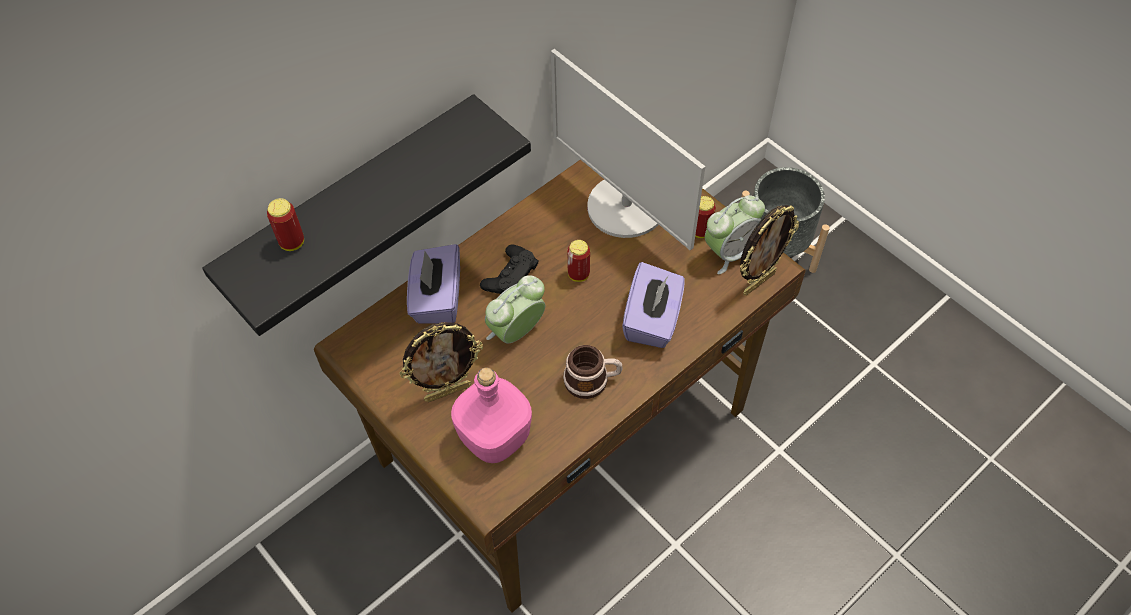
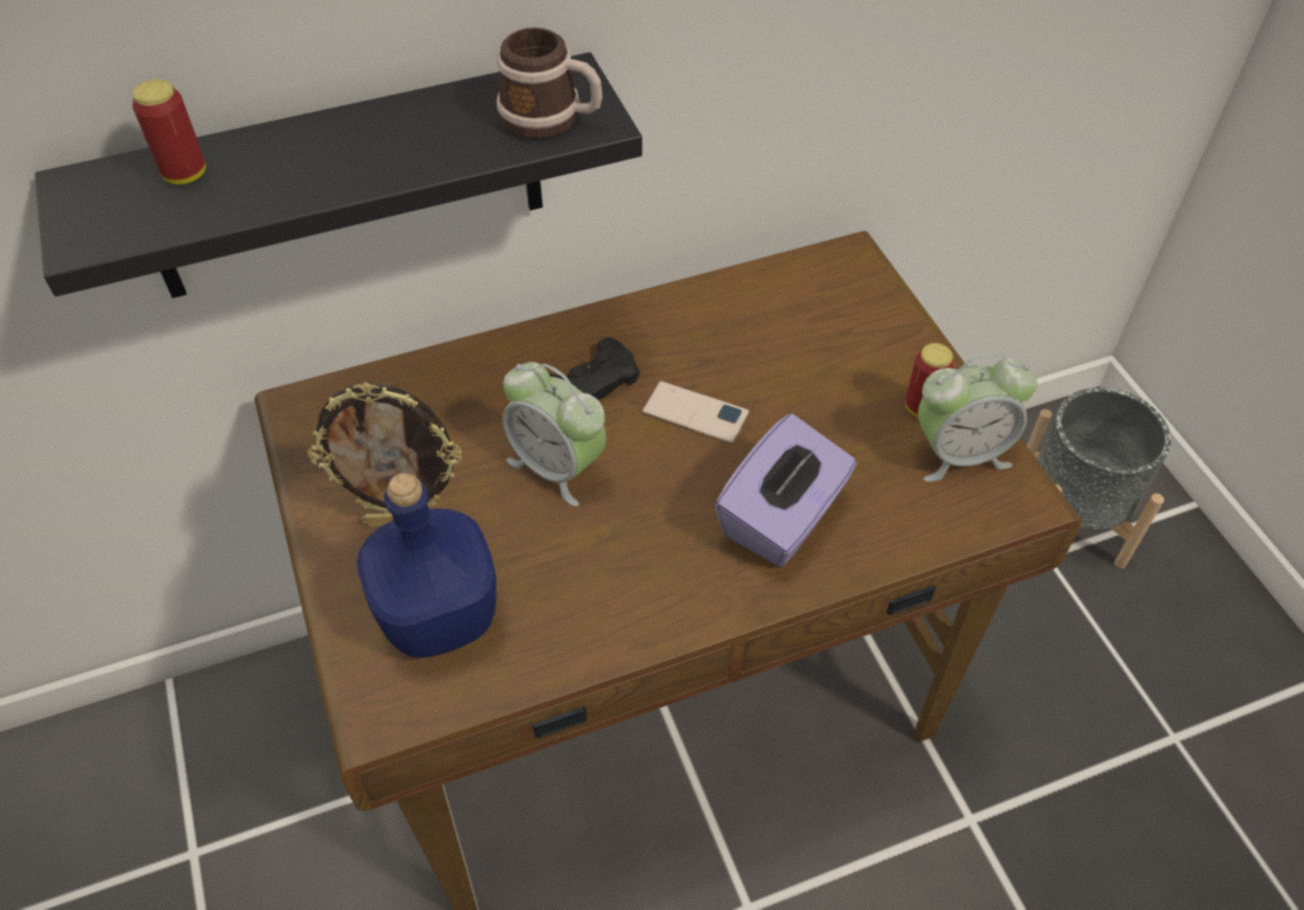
camera: 20 degrees right, 5 degrees down
purple tissue box [407,244,460,324] -> none
pink bottle [451,368,532,463] -> blue bottle [357,473,497,658]
alarm clock [485,275,545,343] -> alarm clock turned 120 degrees counterclockwise [503,362,606,506]
monitor [551,49,705,251] -> none
mug [563,345,622,399] -> mug moved to [496,28,603,139]
can [567,240,590,282] -> phone [642,381,750,444]
picture frame [740,205,799,296] -> none

